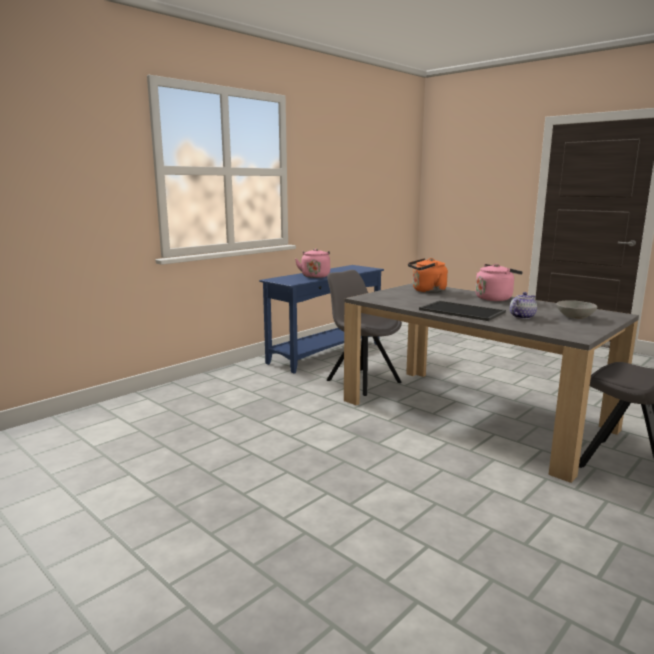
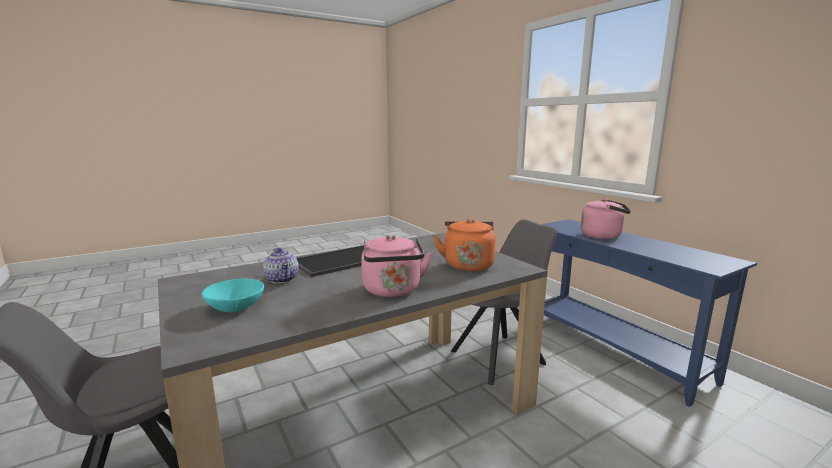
camera: 105 degrees right, 0 degrees up
grey bowl [556,300,597,319] -> turquoise bowl [202,279,264,312]

